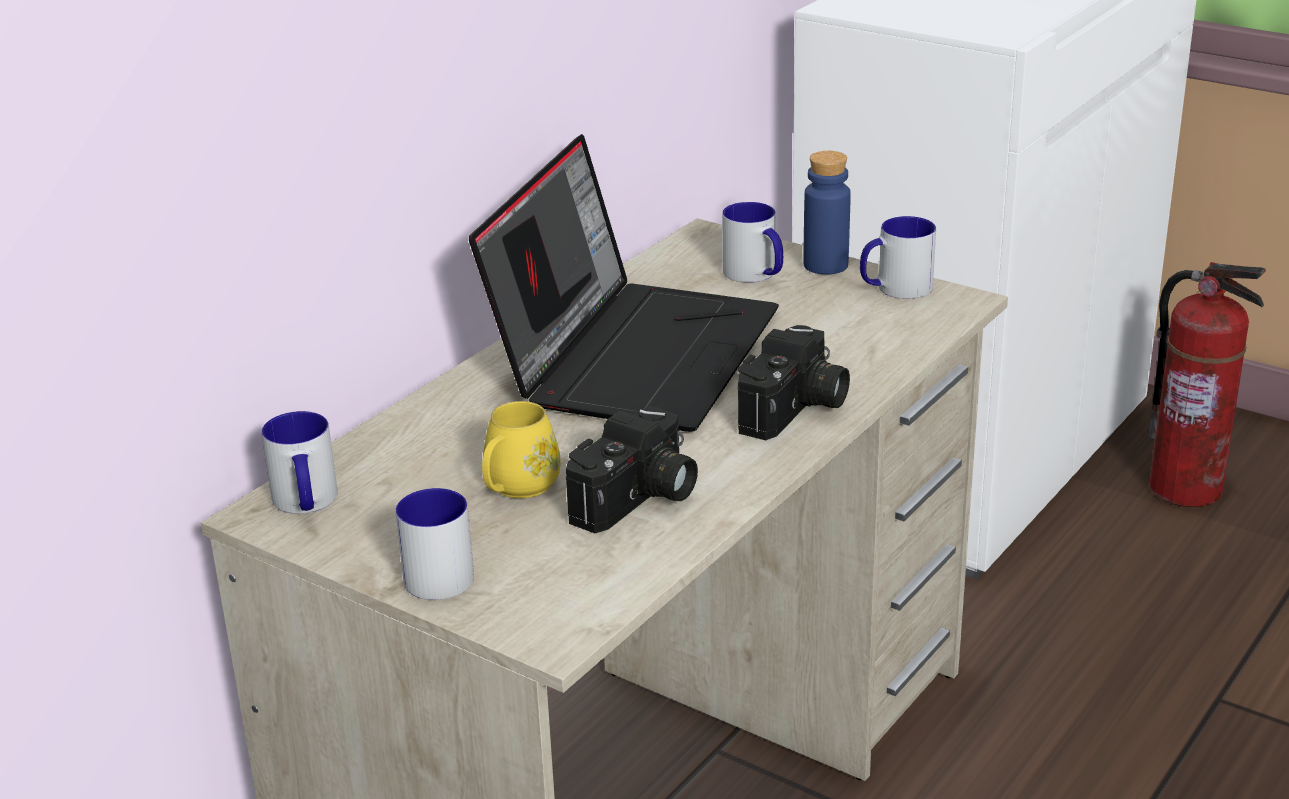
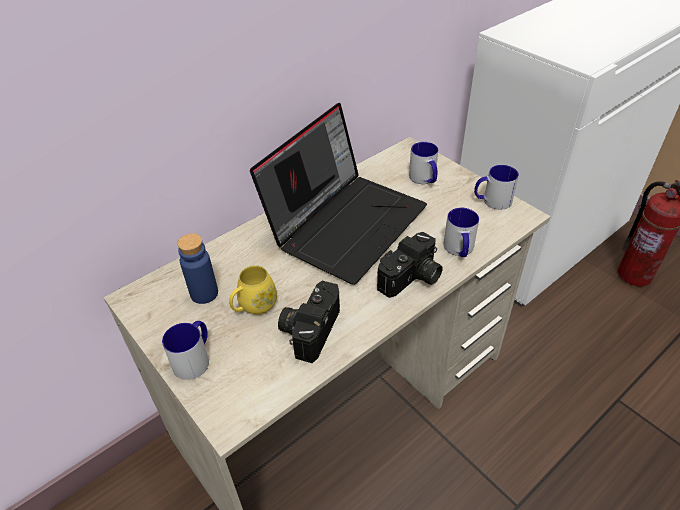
camera: 15 degrees right, 15 degrees up
mug [262,411,338,514] -> mug moved to [444,208,479,257]
camera [566,407,698,533] -> camera turned 150 degrees clockwise [278,281,340,363]
blue bottle [803,151,850,275] -> blue bottle moved to [177,233,218,304]

